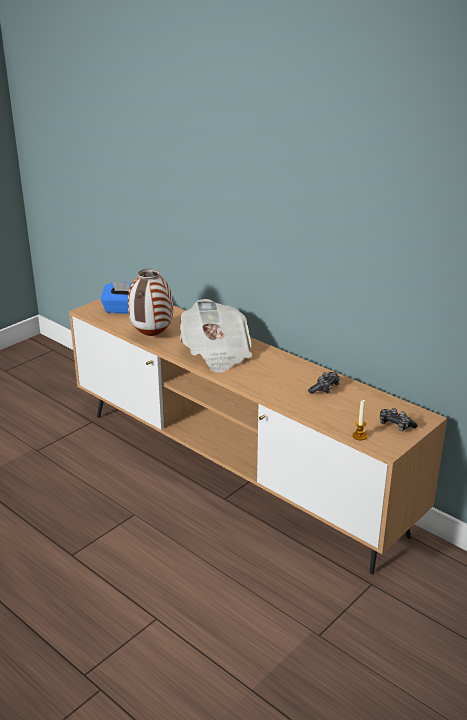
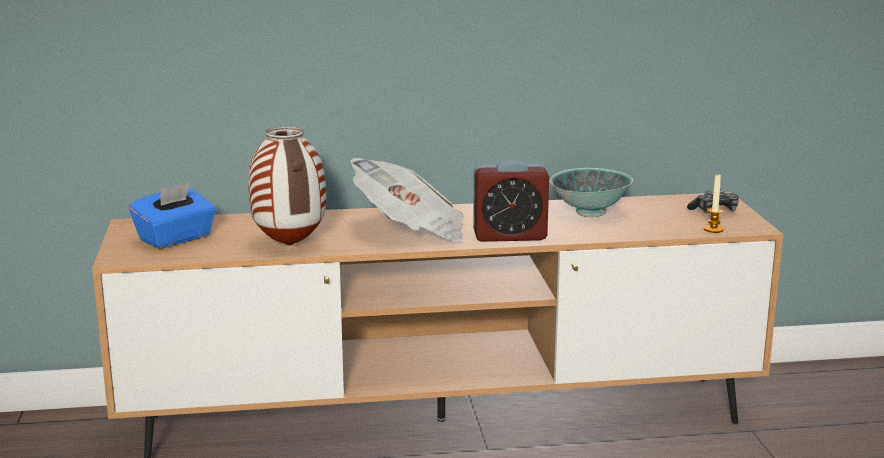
camera: 50 degrees left, 10 degrees down
game controller [308,372,340,394] -> bowl [549,168,633,217]
none -> alarm clock [473,160,549,242]

